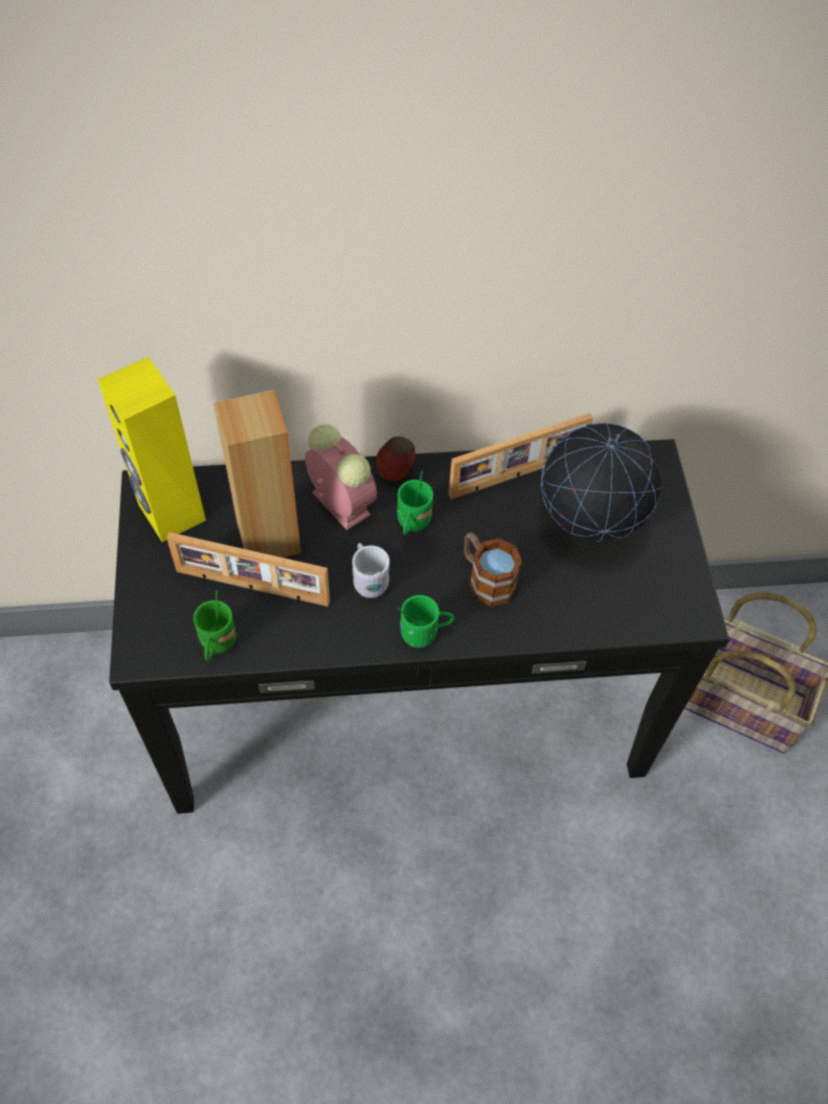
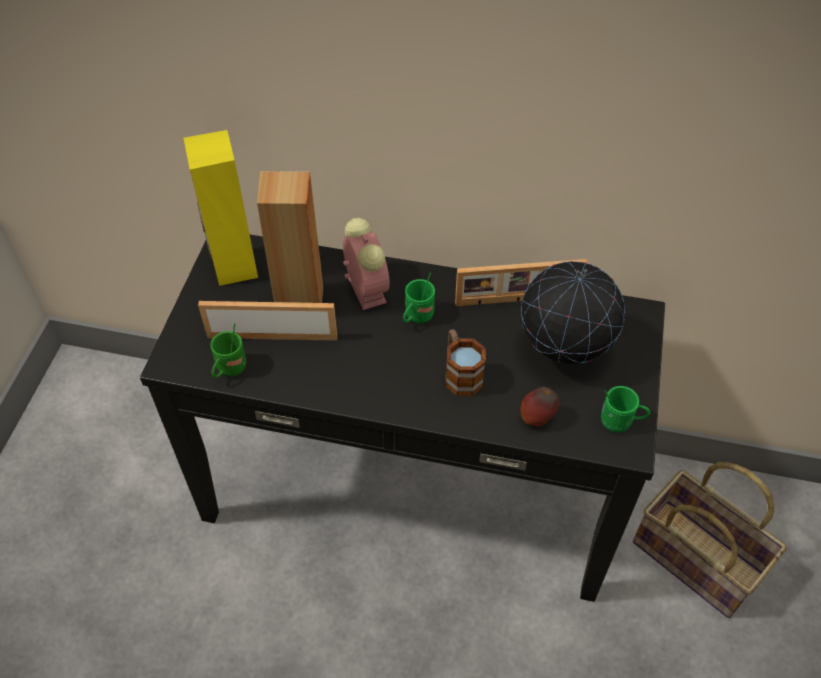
camera: 20 degrees right, 5 degrees down
picture frame [167,532,330,607] -> picture frame turned 150 degrees clockwise [198,301,337,341]
white mug [352,543,390,598] -> none
apple [376,436,415,481] -> apple moved to [520,387,559,426]
green mug [397,595,455,648] -> green mug moved to [601,386,651,433]

